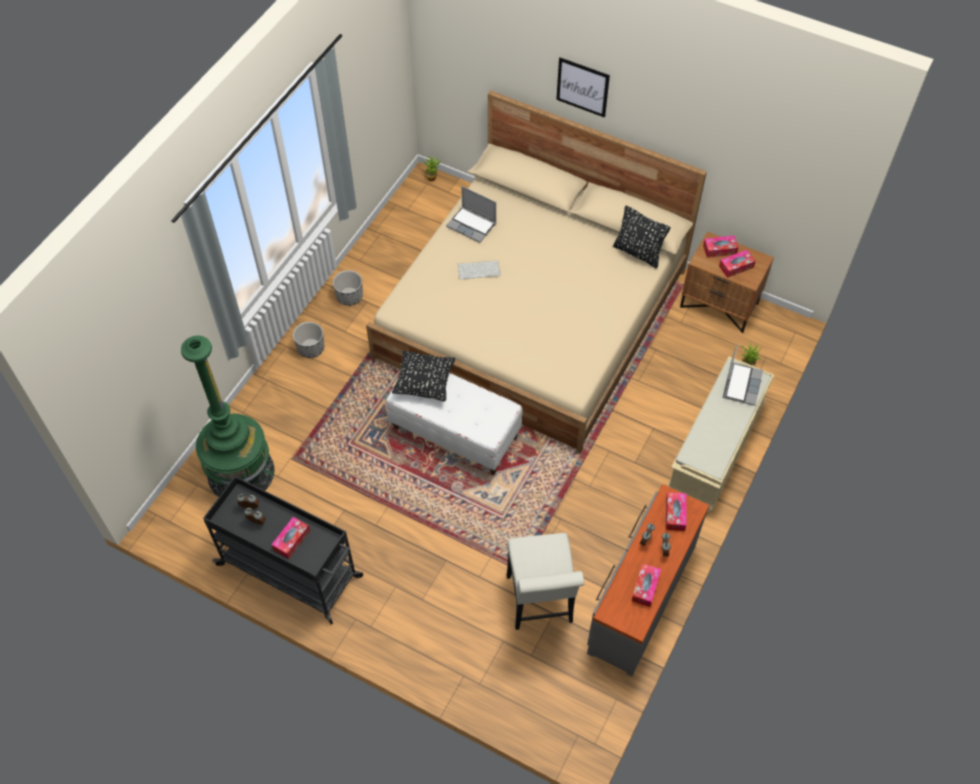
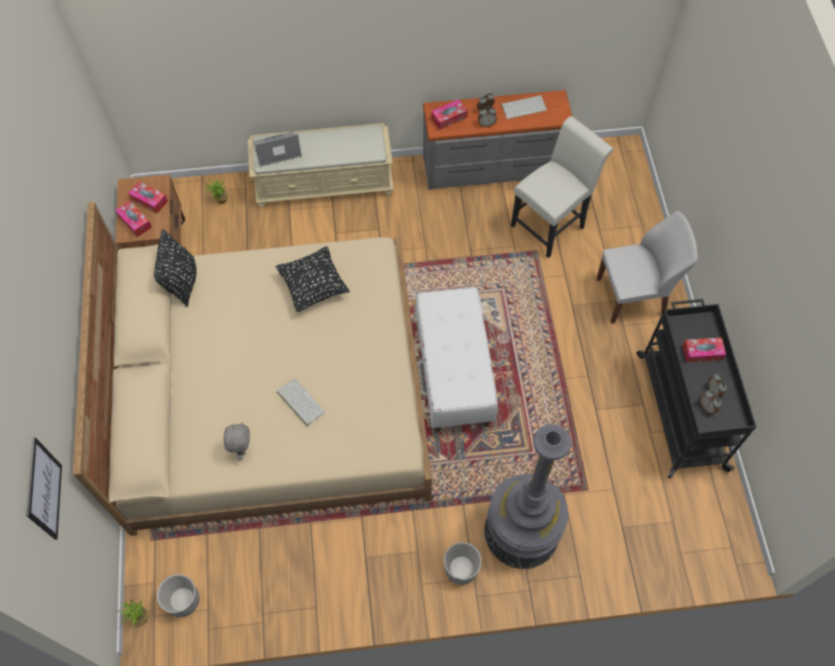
camera: 125 degrees left, 5 degrees up
green floor lamp [181,336,274,497] -> none
planter [333,270,363,306] -> planter moved to [157,574,199,617]
black pillow [392,350,455,402] -> black pillow moved to [276,246,350,312]
laptop [446,186,496,243] -> grey plush toy [224,422,250,461]
picture [556,57,610,118] -> picture moved to [26,437,62,540]
tissue box [631,563,661,607] -> keyboard [501,95,547,119]
none -> grey floor lamp [484,424,571,569]
none -> white chair [597,211,698,324]

